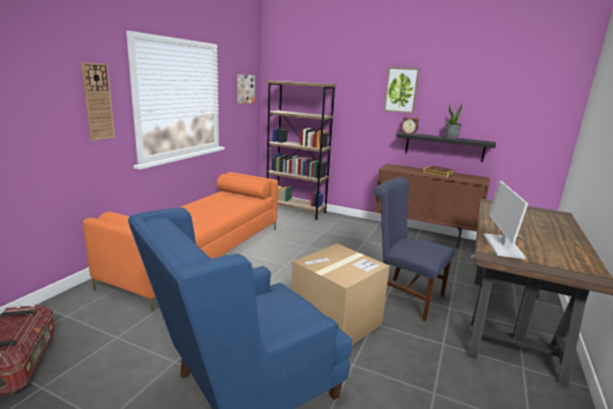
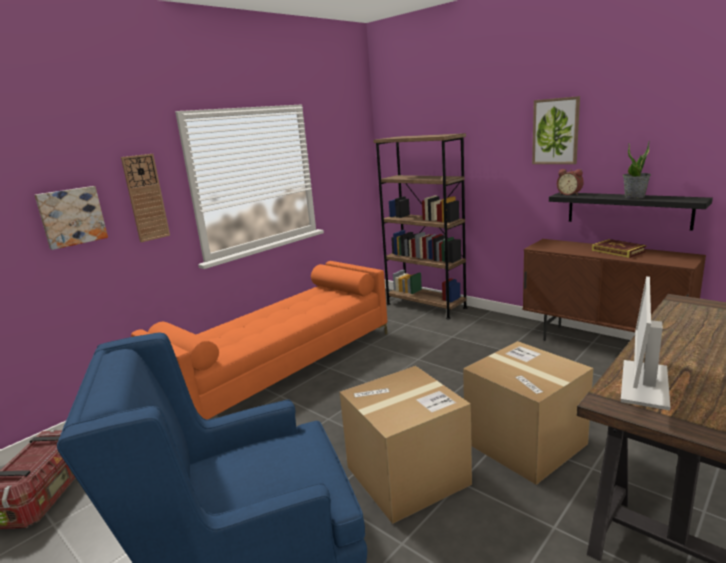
camera: 20 degrees right, 0 degrees up
picture [237,75,255,104] -> picture moved to [35,186,108,250]
blue chair [374,177,455,321] -> cardboard box [463,341,593,485]

